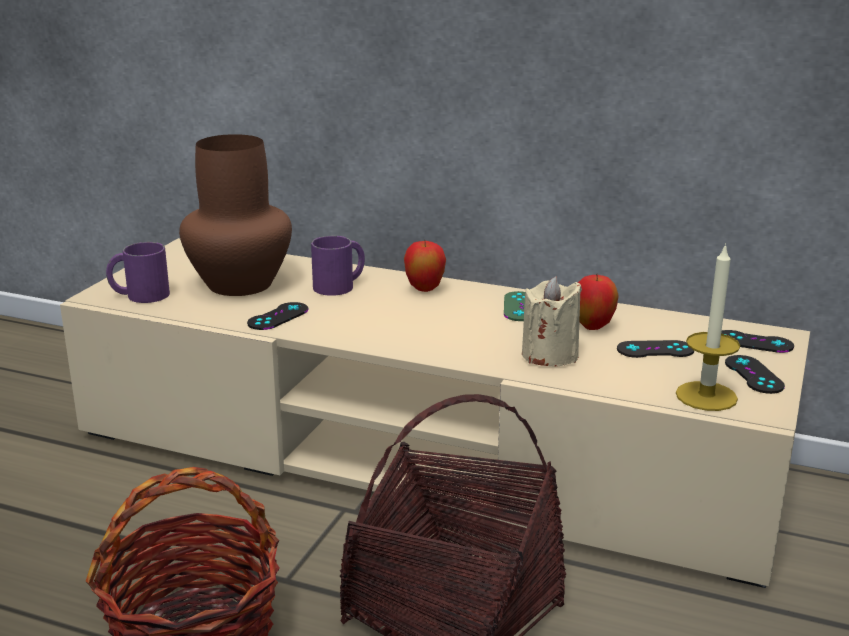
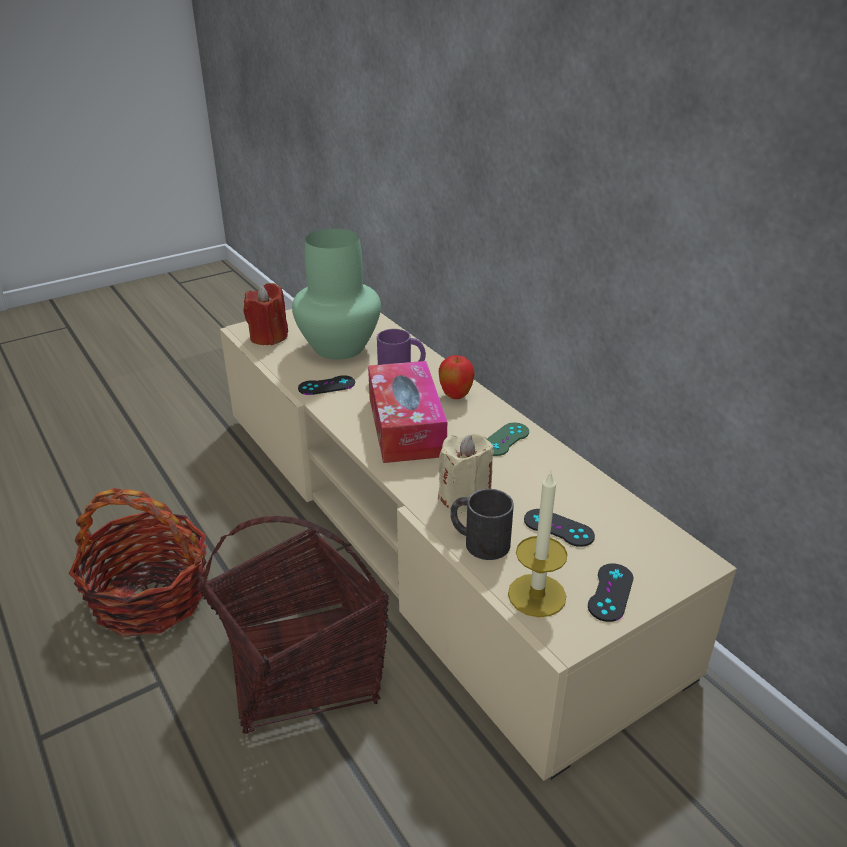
camera: 35 degrees right, 10 degrees up
purple mug [106,242,170,303] -> red candle [244,283,288,345]
brown vase [179,134,292,296] -> green vase [292,229,381,359]
apple [578,274,619,330] -> none
black game controller [721,330,794,353] -> none
none -> tissue box [368,361,447,463]
none -> black mug [450,489,514,560]

